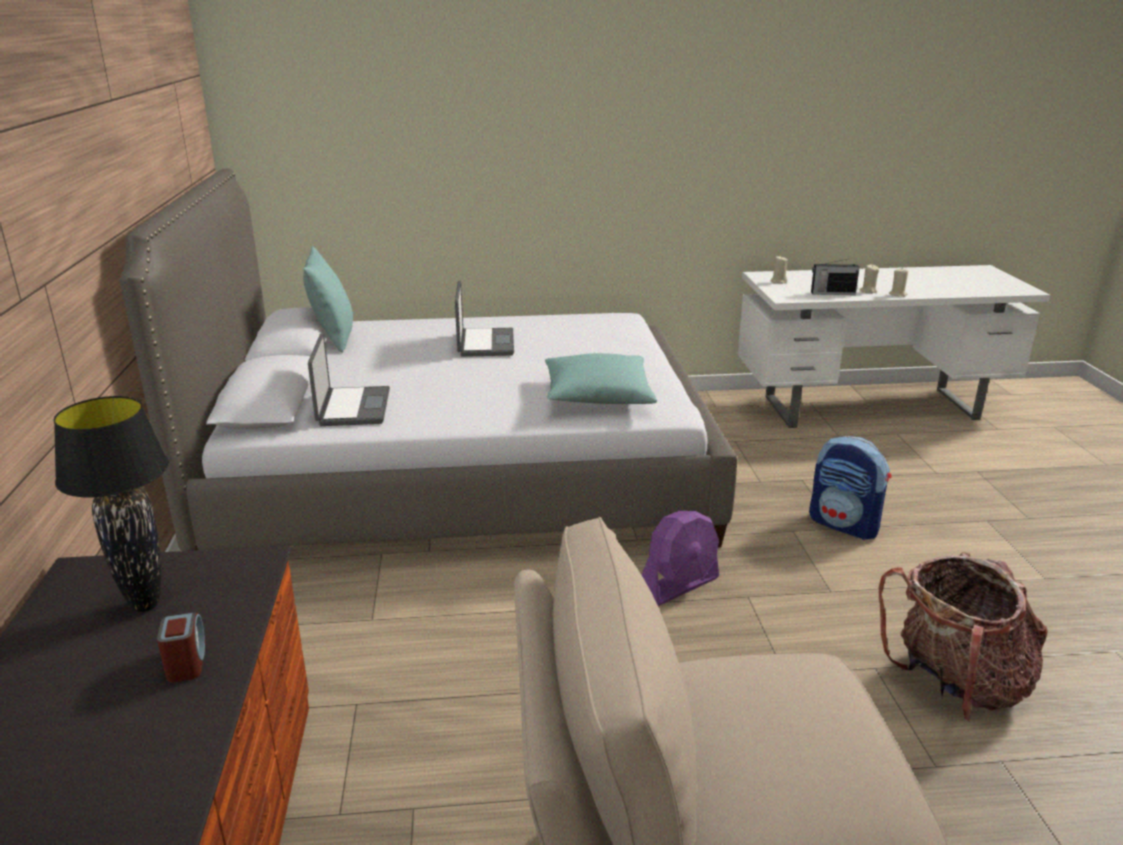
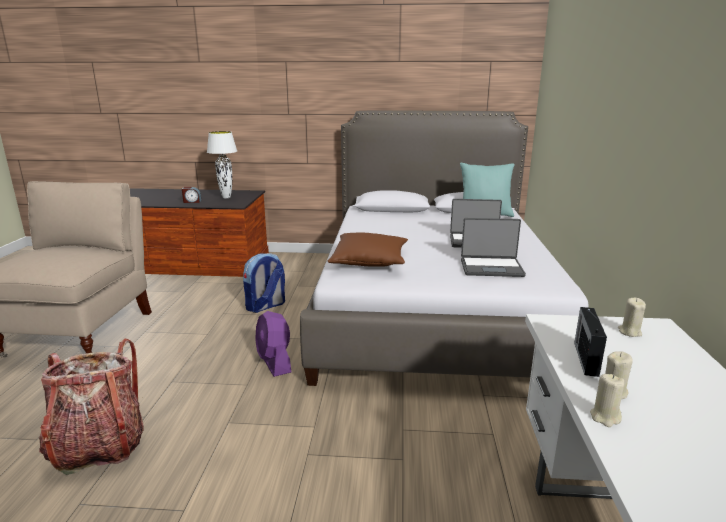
camera: 100 degrees right, 5 degrees down
black table lamp [54,396,169,612] -> white table lamp [207,131,237,198]
laptop [308,333,390,426] -> laptop moved to [461,218,526,277]
turquoise pillow [545,353,657,404] -> brown pillow [327,232,408,267]
backpack [809,436,892,540] -> backpack moved to [243,253,285,313]

